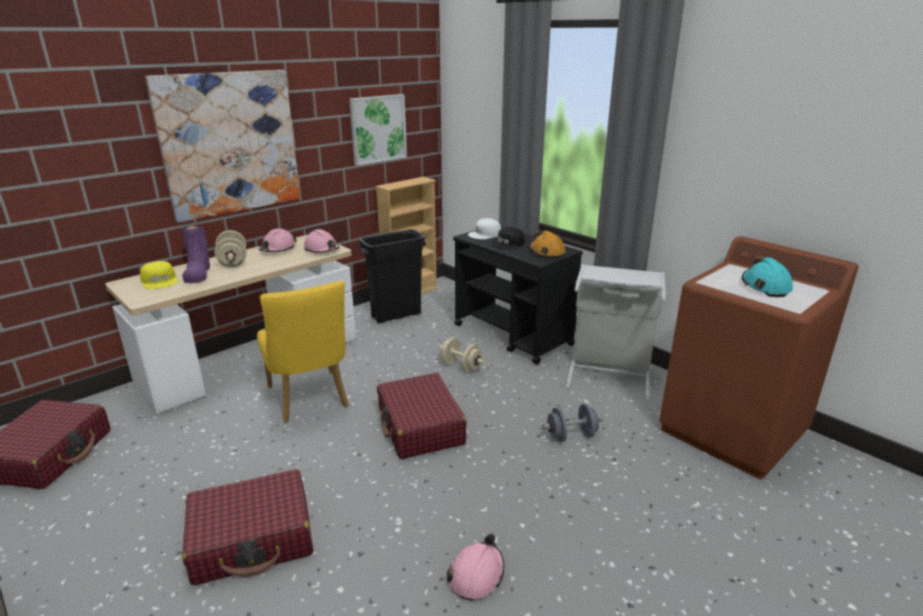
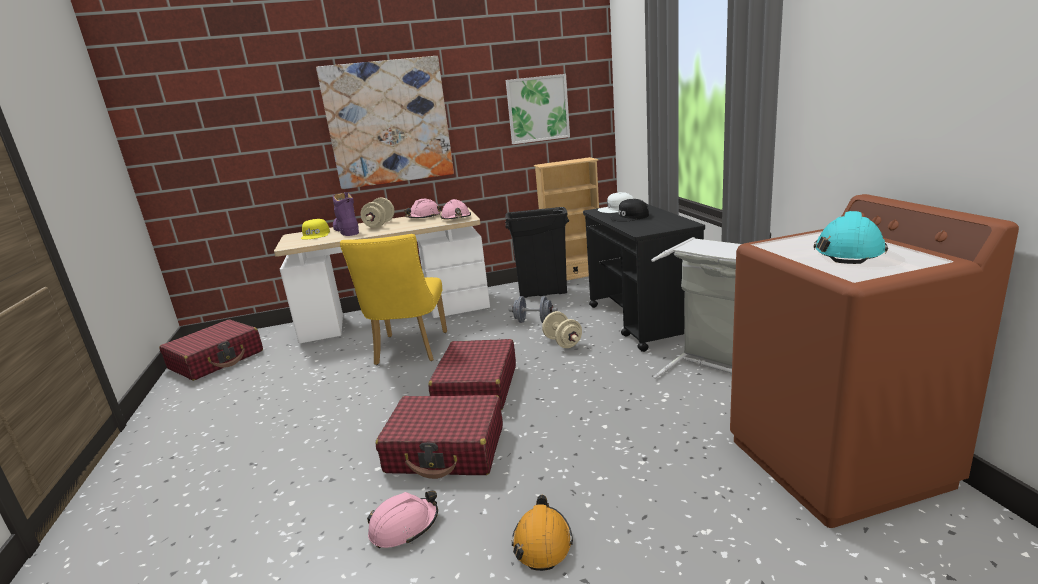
camera: 30 degrees right, 5 degrees down
purple boot [181,226,210,283] -> purple boot turned 135 degrees clockwise [333,193,359,236]
red suitcase [182,469,313,585] -> red suitcase moved to [376,395,503,479]
orange hard hat [530,231,565,259] -> orange hard hat moved to [511,495,573,571]
grey dumbbell [542,404,603,442] -> grey dumbbell moved to [509,296,557,323]

